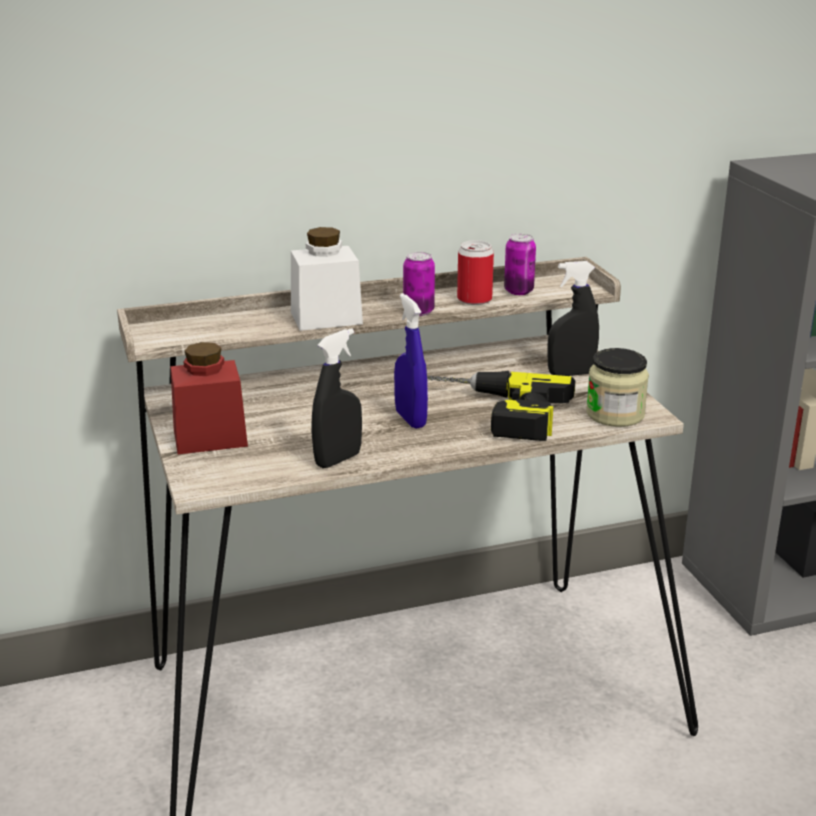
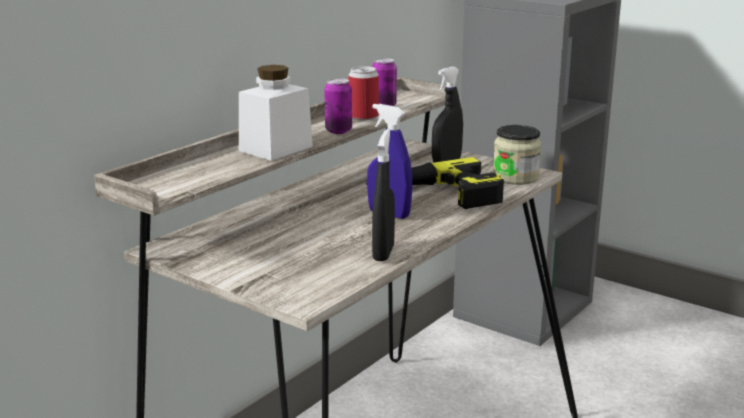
camera: 35 degrees left, 5 degrees down
red jar [170,342,248,454] -> none

